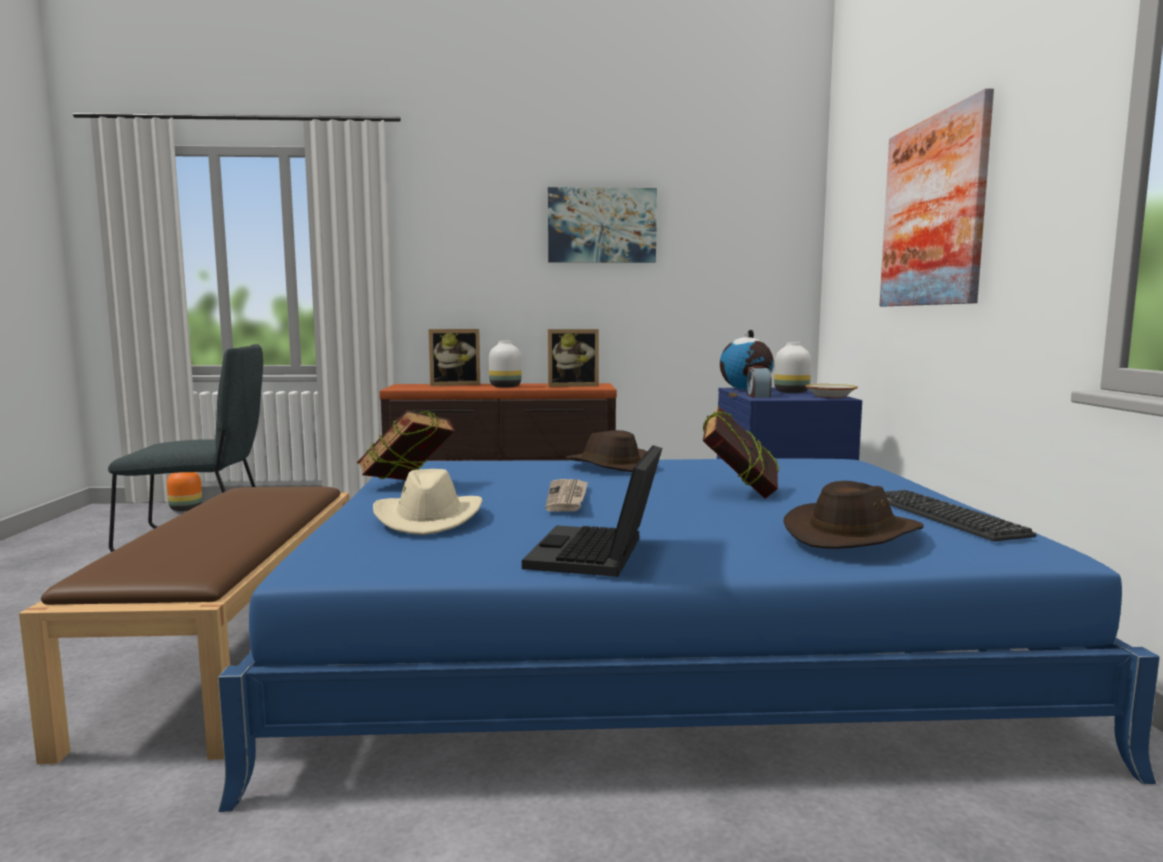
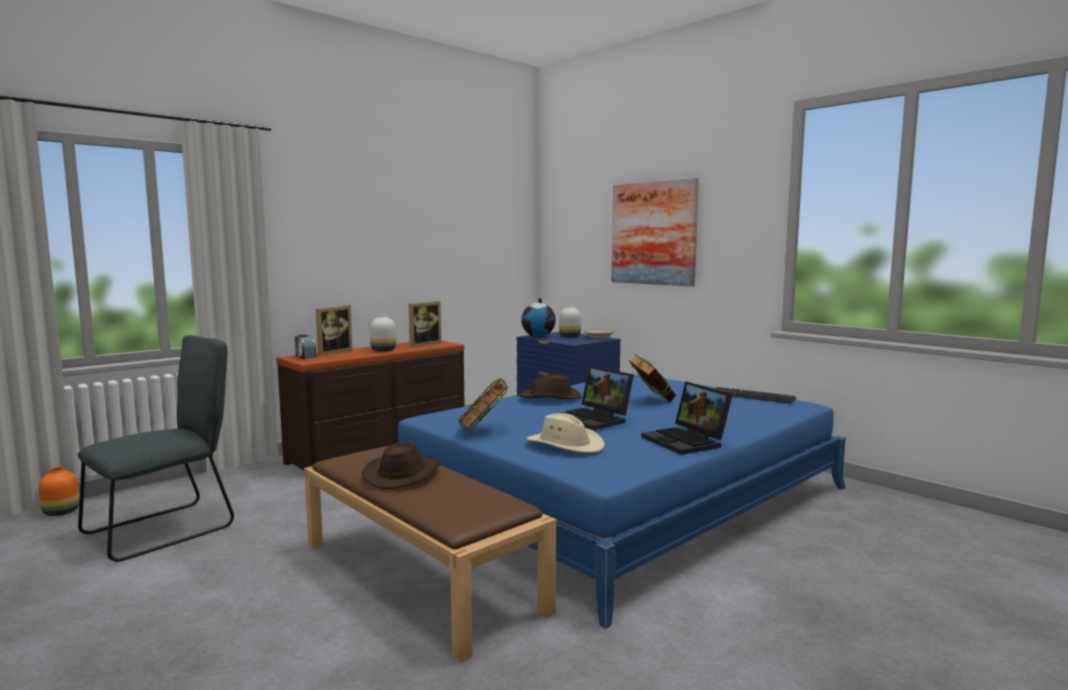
camera: 40 degrees left, 0 degrees up
newspaper [545,479,588,512] -> laptop [562,366,634,430]
picture [548,187,657,263] -> none
alarm clock [747,366,772,398] -> alarm clock moved to [295,334,316,359]
brown hat [784,481,924,549] -> brown hat moved to [362,442,441,489]

